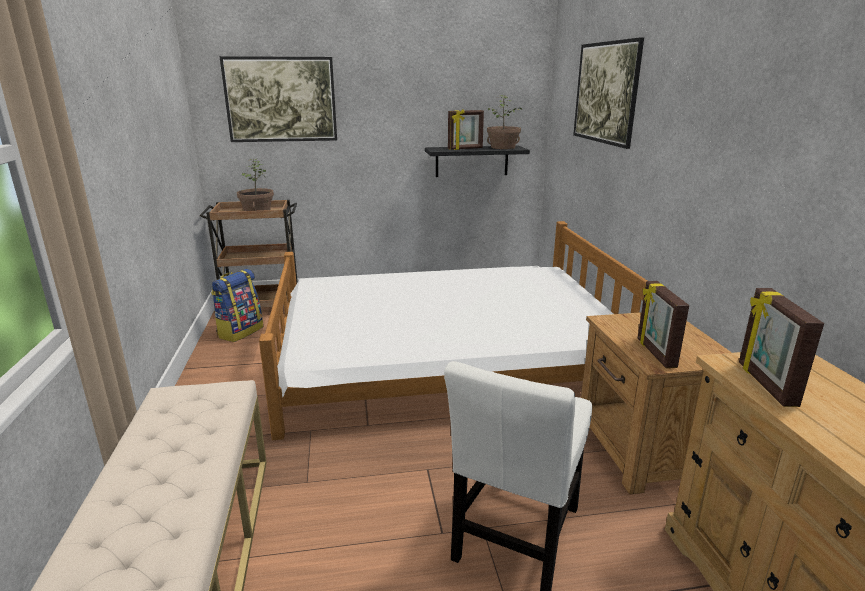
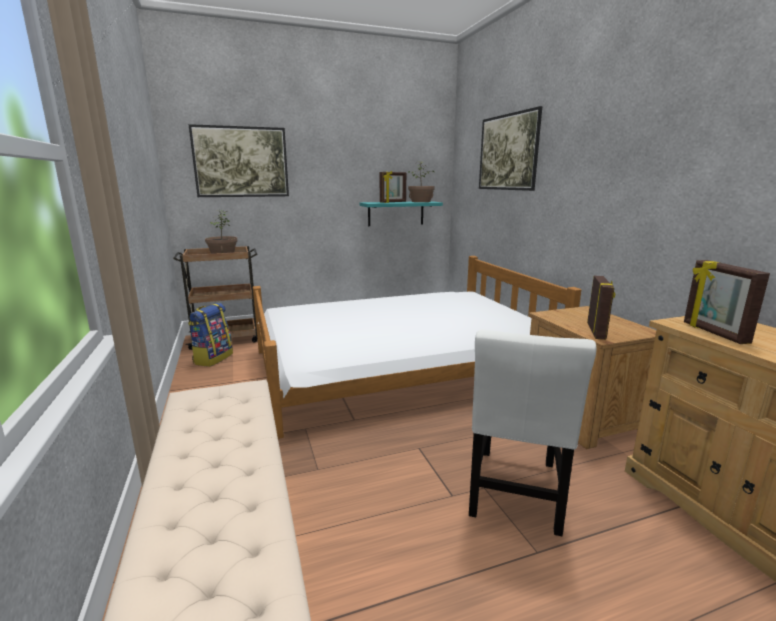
camera: 10 degrees left, 5 degrees down
black shelf [425,146,530,177] -> turquoise shelf [359,201,443,226]
picture frame [638,281,689,368] -> picture frame turned 150 degrees counterclockwise [587,276,615,340]

